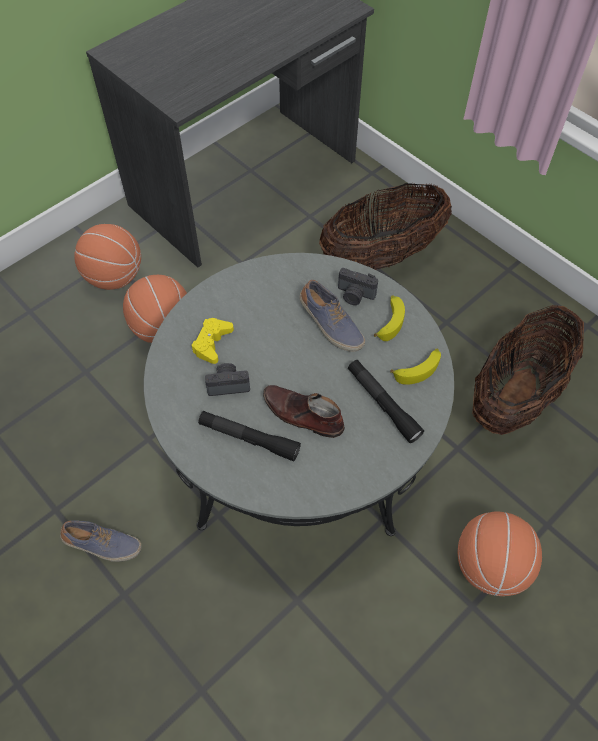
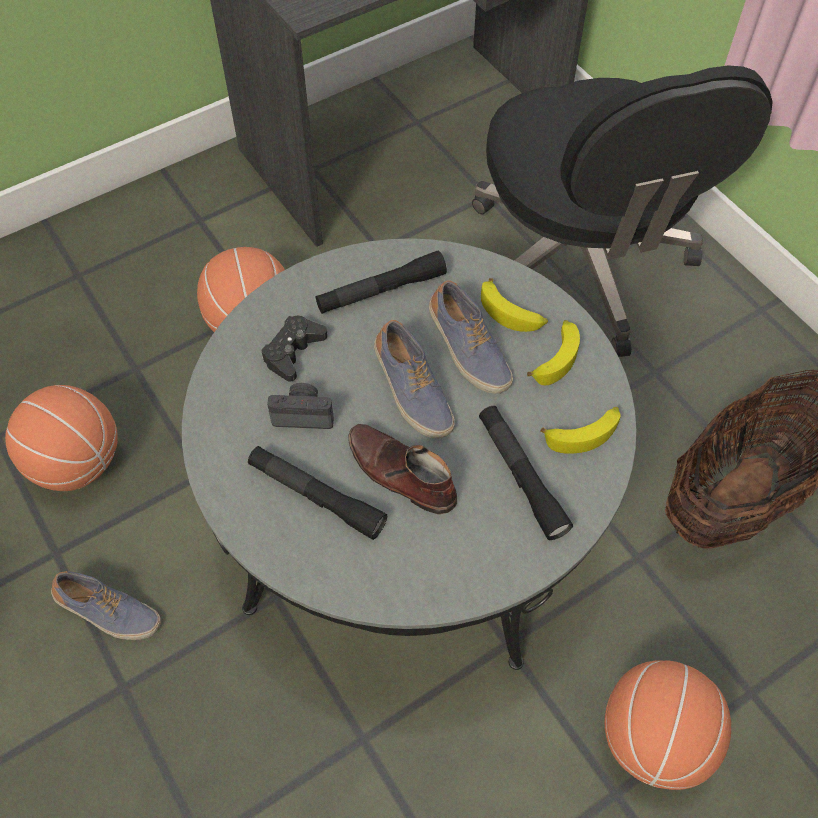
camera: 10 degrees right, 0 degrees up
basketball [74,224,141,290] -> basketball moved to [5,385,118,491]
yellow game controller [191,318,234,364] -> black game controller [261,316,328,382]
basket [319,183,452,270] -> black office chair [472,66,773,357]
camera [338,268,378,305] -> banana [481,278,548,332]
none -> black flashlight [316,251,447,314]
none -> shoe [374,320,455,439]

